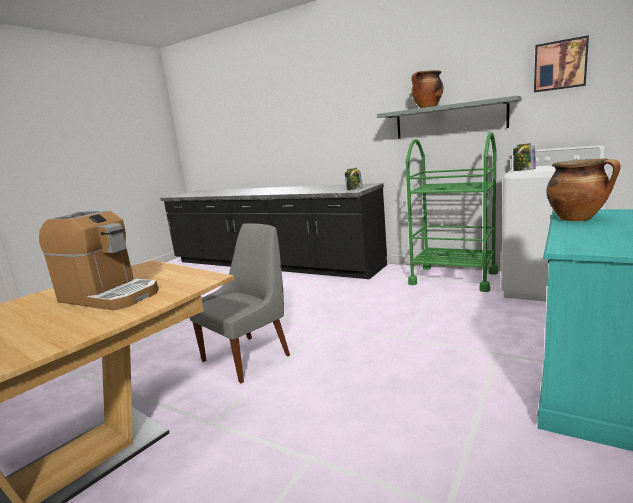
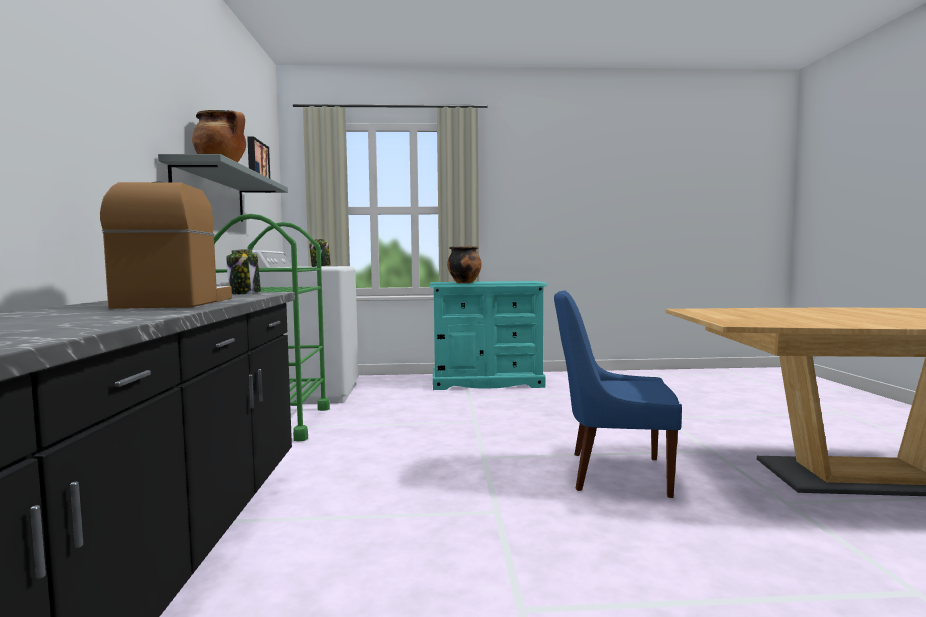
camera: 125 degrees left, 10 degrees down
coffee machine [39,211,159,310] -> coffee machine moved to [100,182,232,309]
grey chair [190,223,290,383] -> blue chair [554,291,682,498]

